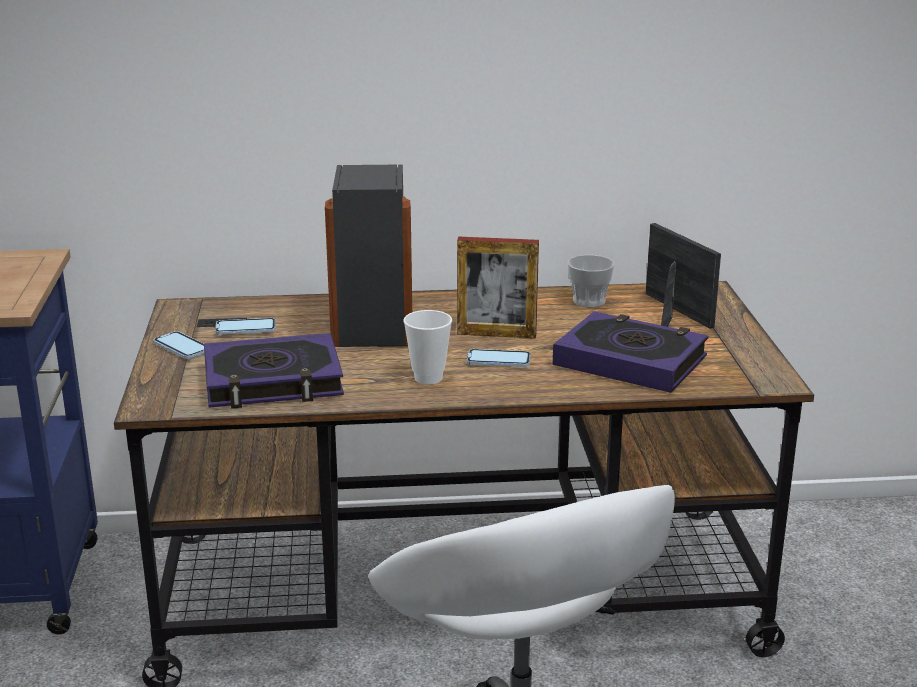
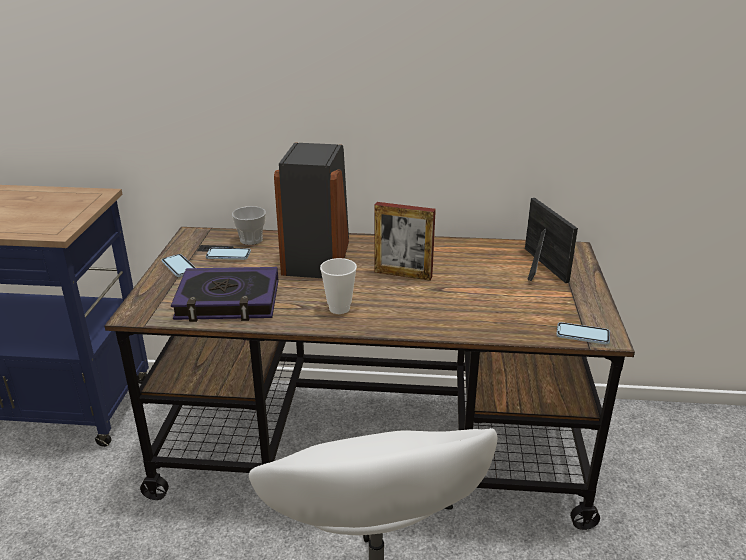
camera: 10 degrees right, 5 degrees up
phone [467,349,531,367] -> phone moved to [556,322,610,345]
book [553,311,709,393] -> none
cup [567,255,615,307] -> cup moved to [232,206,266,245]

